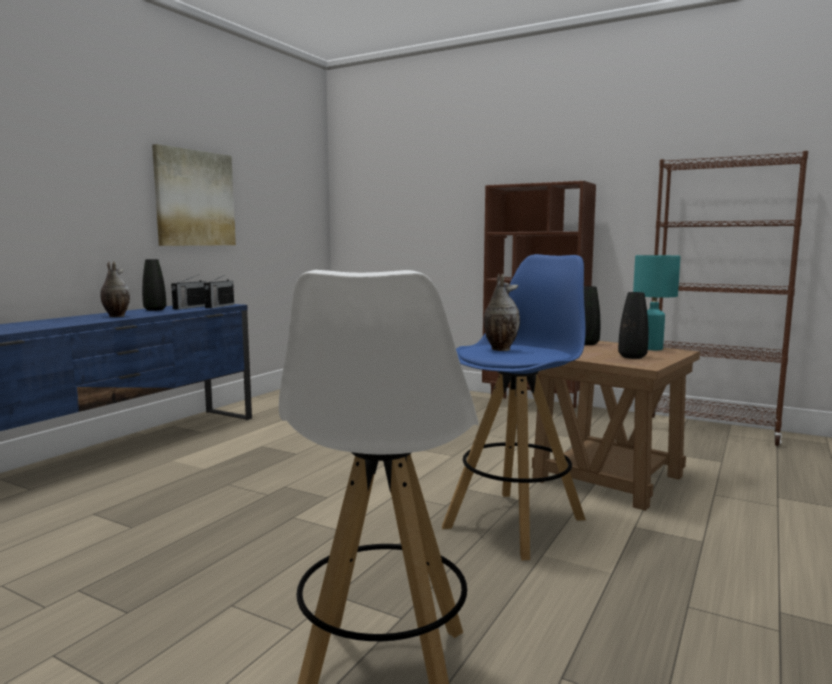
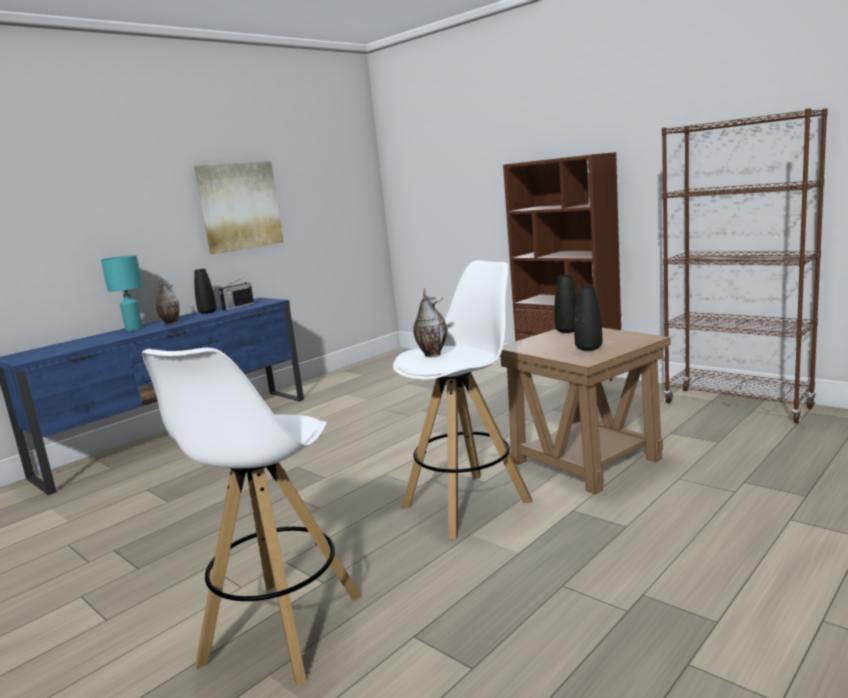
camera: 15 degrees right, 5 degrees up
radio [204,275,234,308] -> none
blue stool [442,254,586,560] -> white stool [393,260,532,539]
turquoise table lamp [633,255,681,350] -> turquoise table lamp moved to [101,255,143,331]

